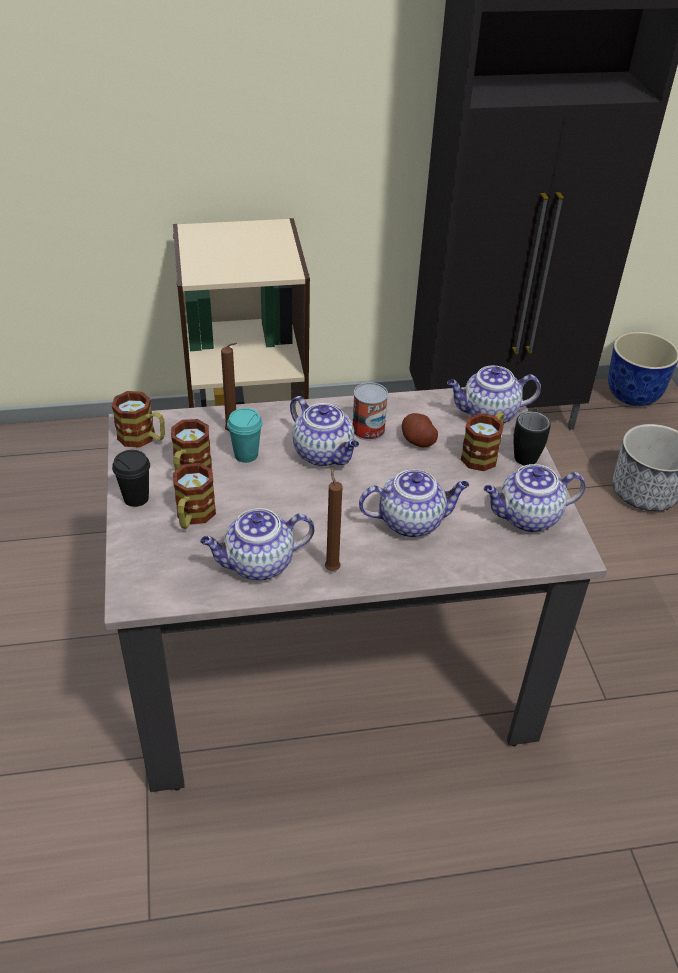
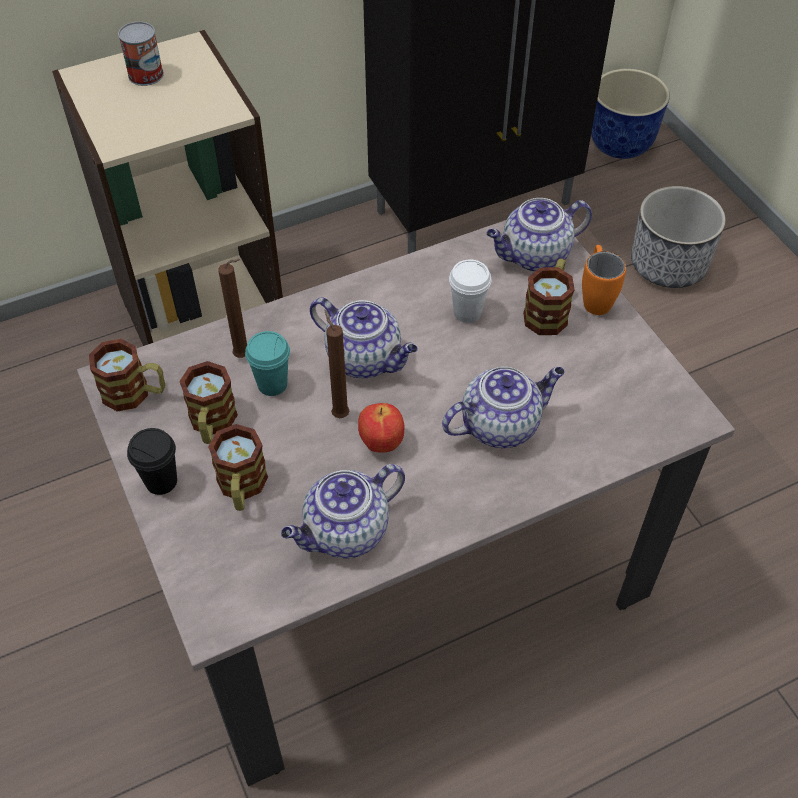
camera: 15 degrees left, 10 degrees up
brown candle [325,466,343,571] -> brown candle moved to [324,310,349,418]
can [353,382,388,440] -> can moved to [118,22,164,86]
potato [402,413,438,447] -> white cup [449,260,491,323]
teapot [484,464,586,533] -> none
black mug [513,408,551,465] -> orange mug [582,245,626,315]
none -> apple [358,403,404,453]

